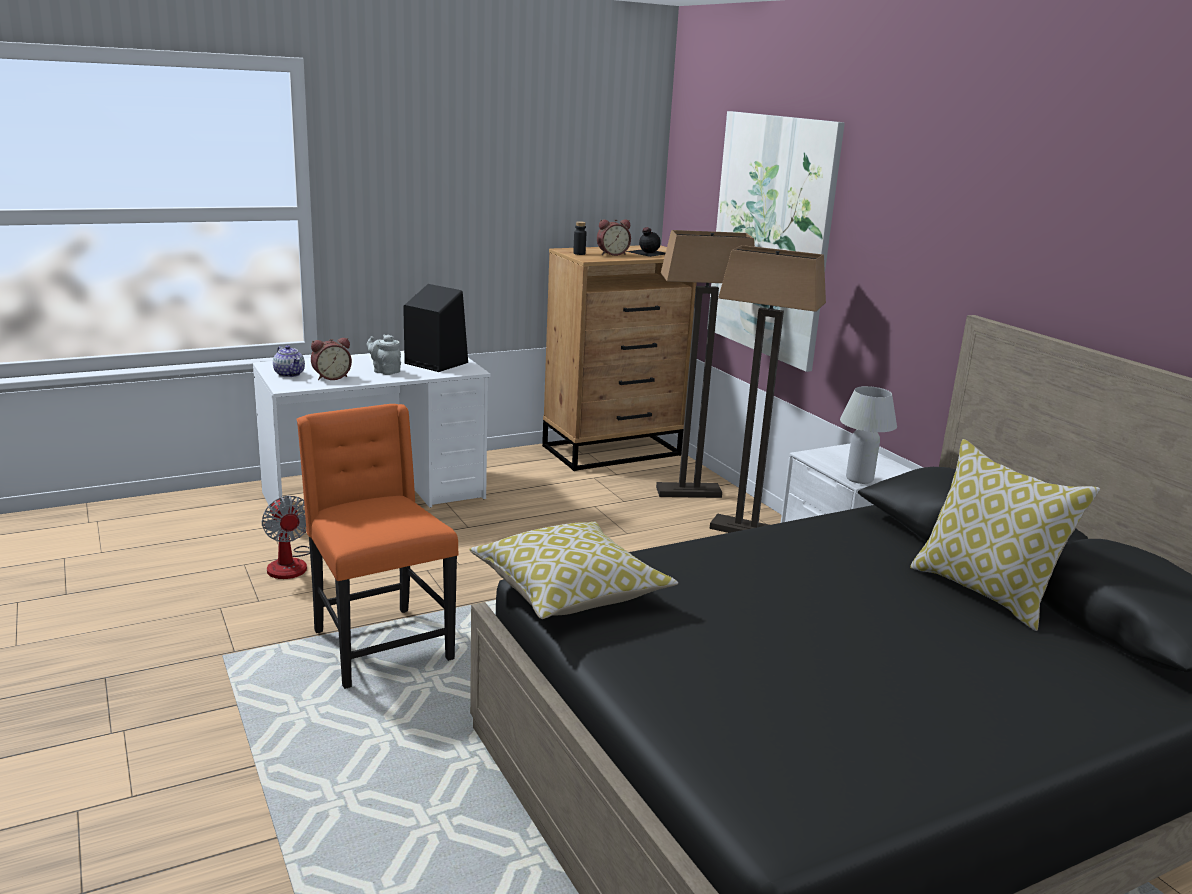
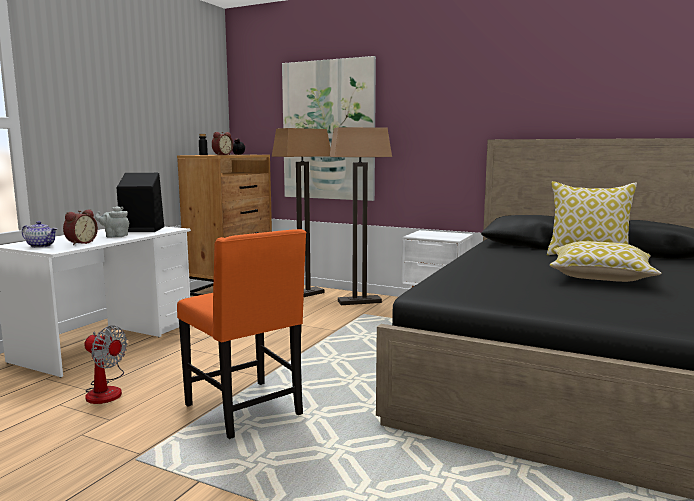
camera: 35 degrees left, 10 degrees down
orange chair [296,404,458,689] -> orange chair turned 150 degrees counterclockwise [177,229,306,439]
pillow [469,522,678,619] -> pillow moved to [550,241,661,282]
white table lamp [840,386,897,484] -> none

